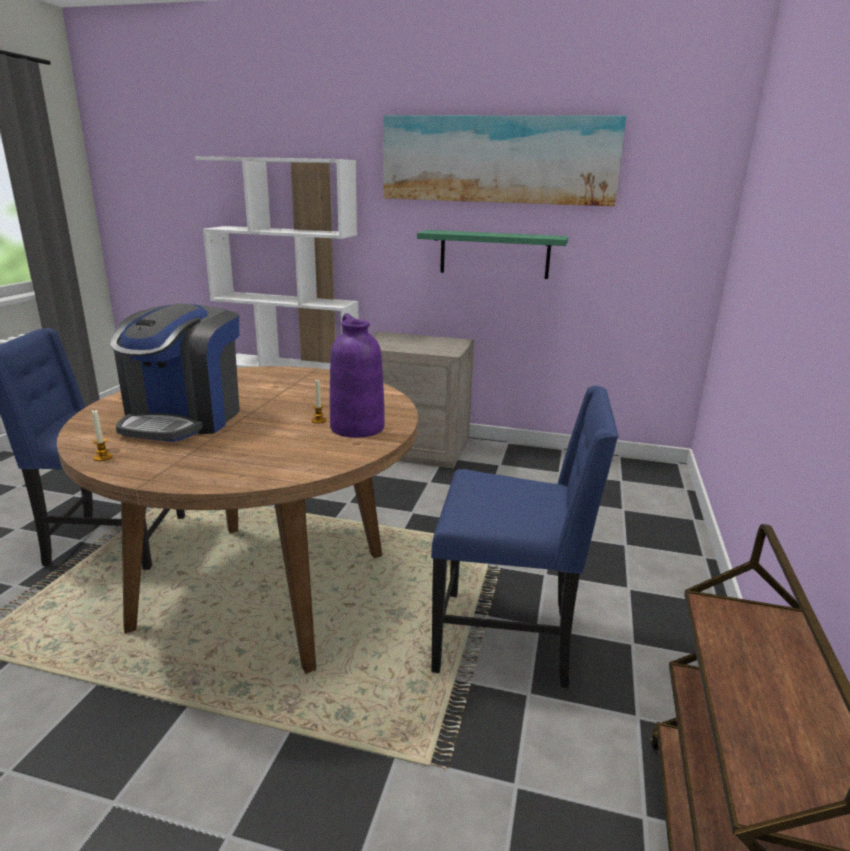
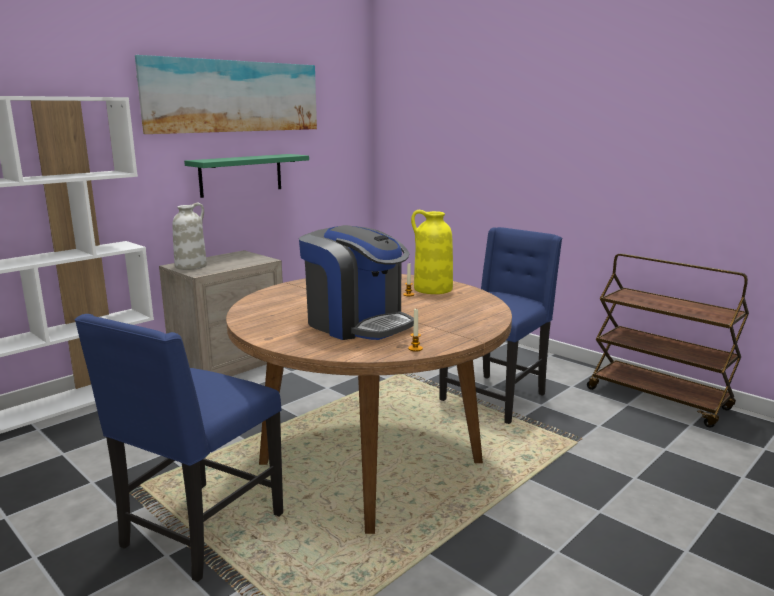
camera: 60 degrees left, 5 degrees down
purple vase [330,313,385,438] -> yellow vase [411,210,453,294]
none -> white vase [173,203,207,270]

